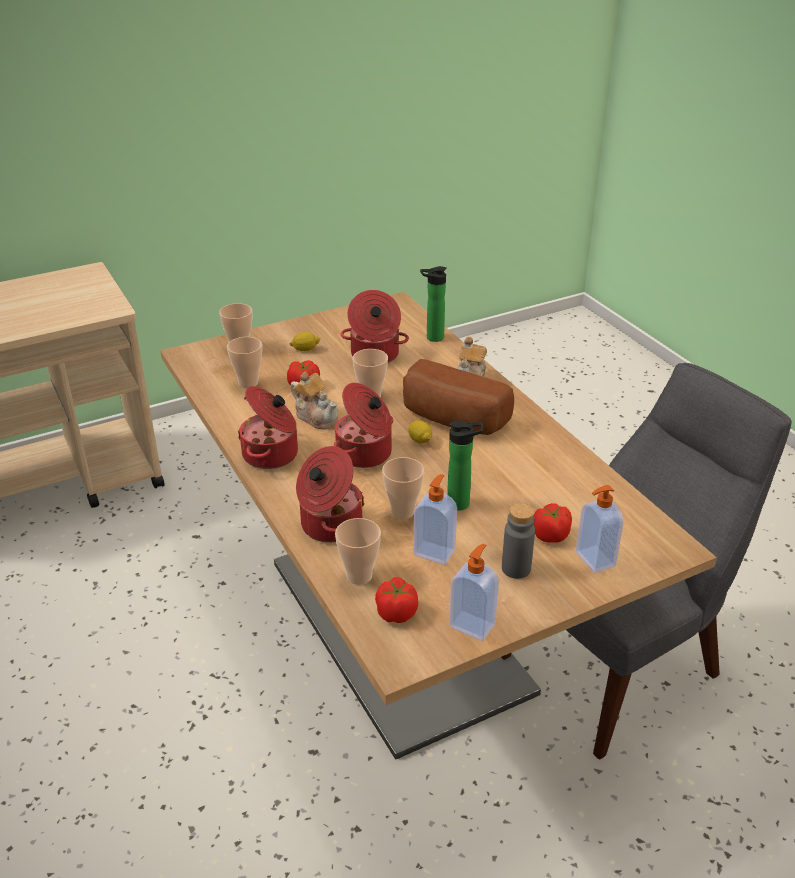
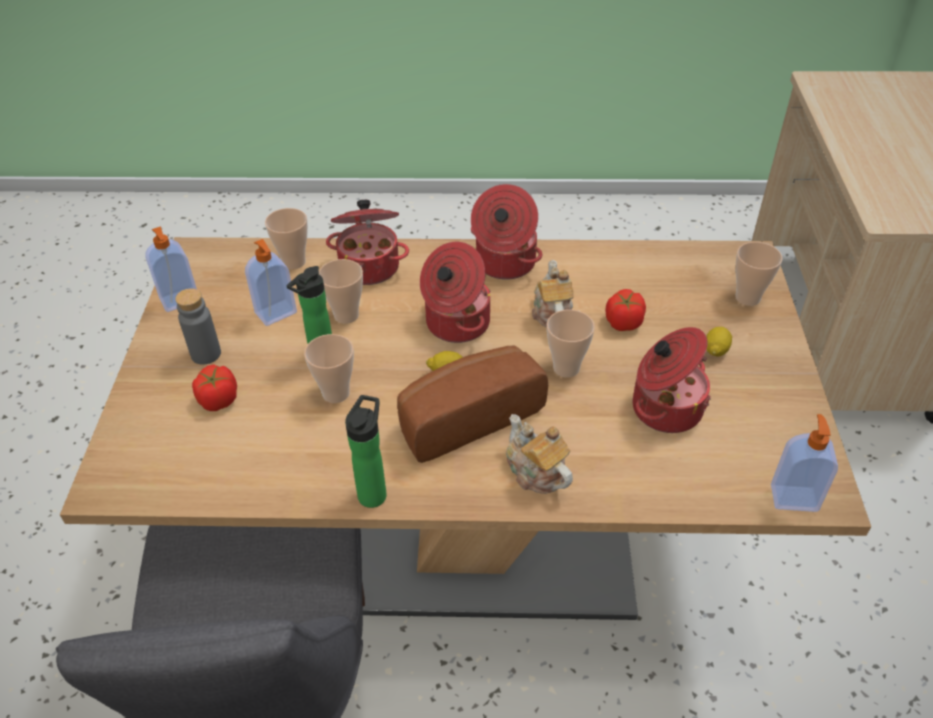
camera: 120 degrees right, 10 degrees up
cup [227,337,262,388] -> cup moved to [304,334,354,403]
teapot [290,372,338,430] -> teapot turned 105 degrees clockwise [532,260,574,328]
tomato [375,577,418,623] -> none
bottle [420,266,447,342] -> bottle moved to [345,395,387,508]
soap dispenser [576,485,623,573] -> soap dispenser moved to [771,414,838,512]

